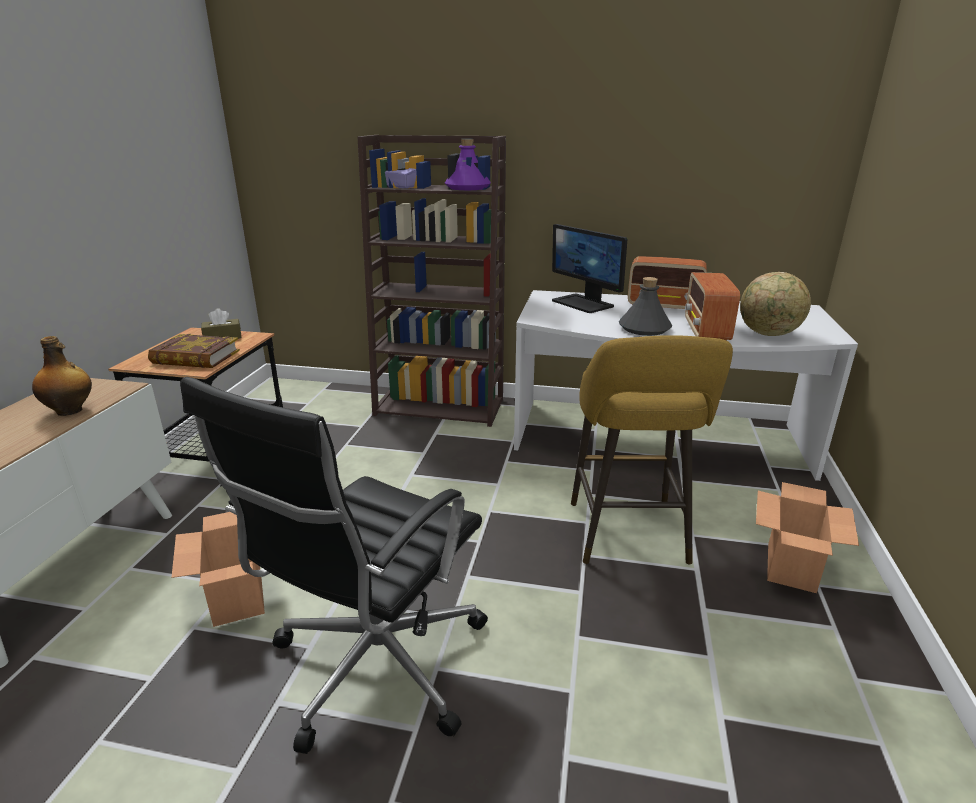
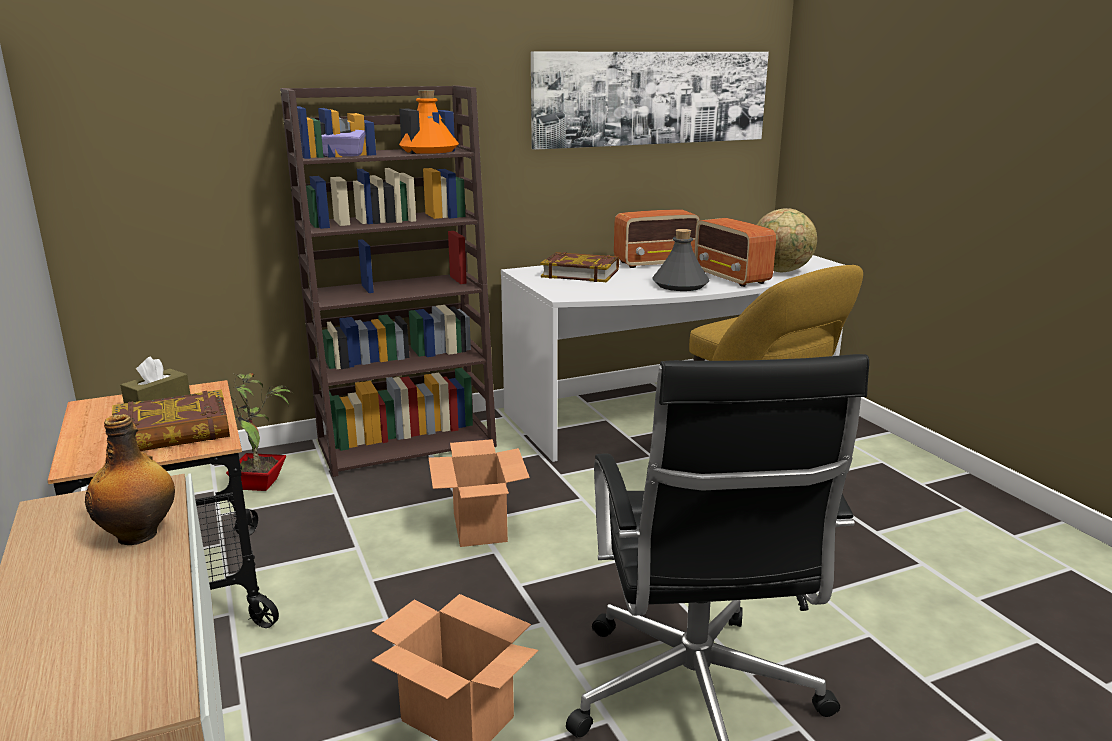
camera: 35 degrees left, 5 degrees down
purple bottle [445,139,491,190] -> orange bottle [399,90,459,154]
monitor [552,224,627,313] -> book [540,252,619,282]
cardboard box [756,482,859,593] -> cardboard box moved to [428,439,530,547]
none -> potted plant [226,373,294,491]
none -> picture [531,52,769,150]

